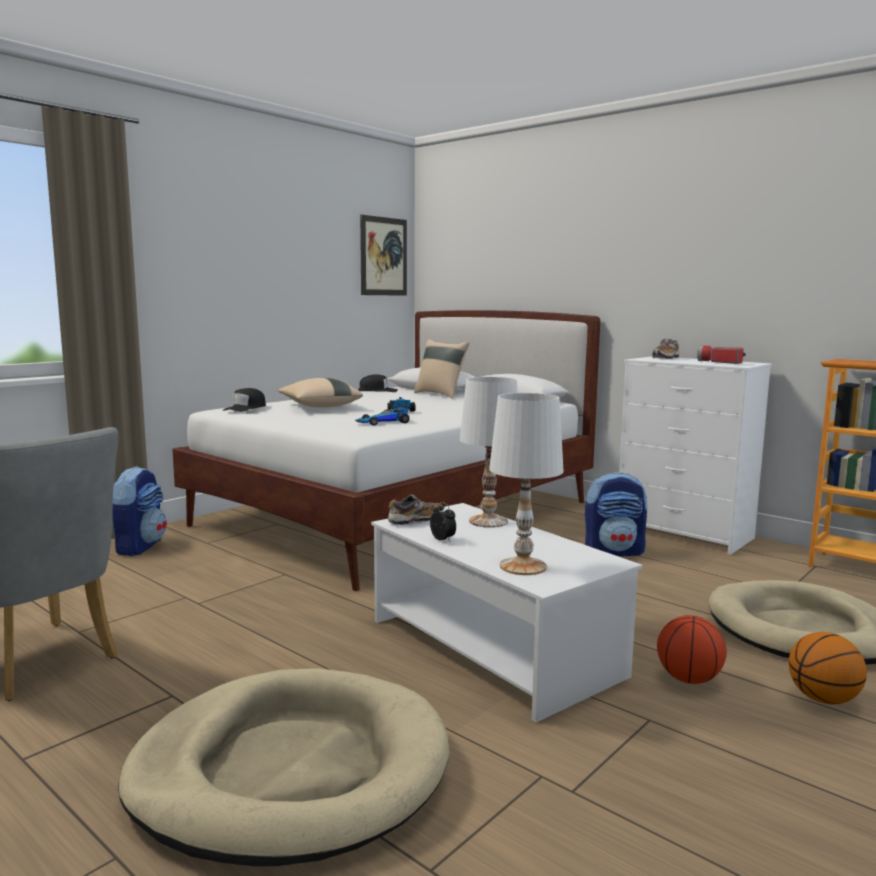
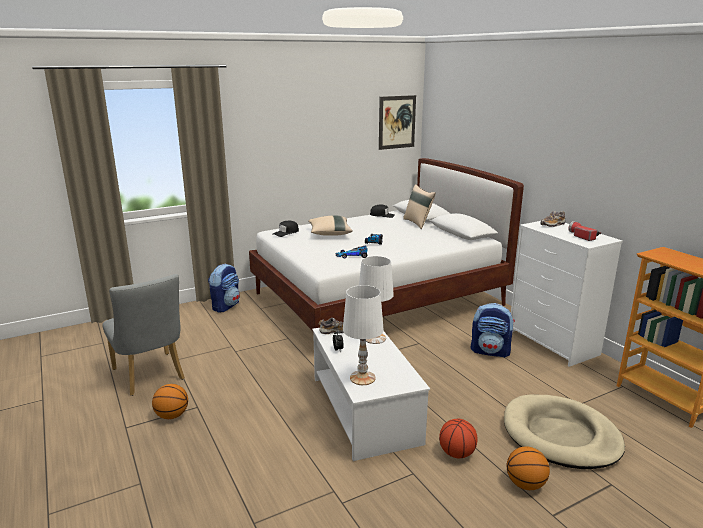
camera: 20 degrees right, 10 degrees up
beige dog bed [118,668,450,866] -> none
none -> basketball [152,384,188,419]

